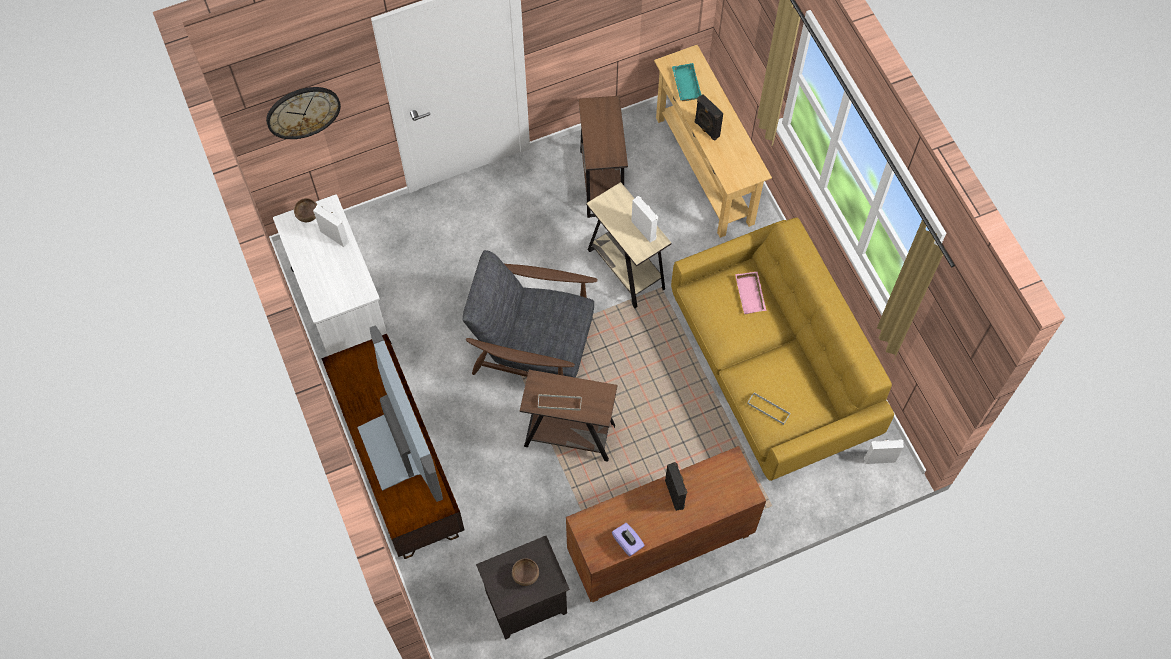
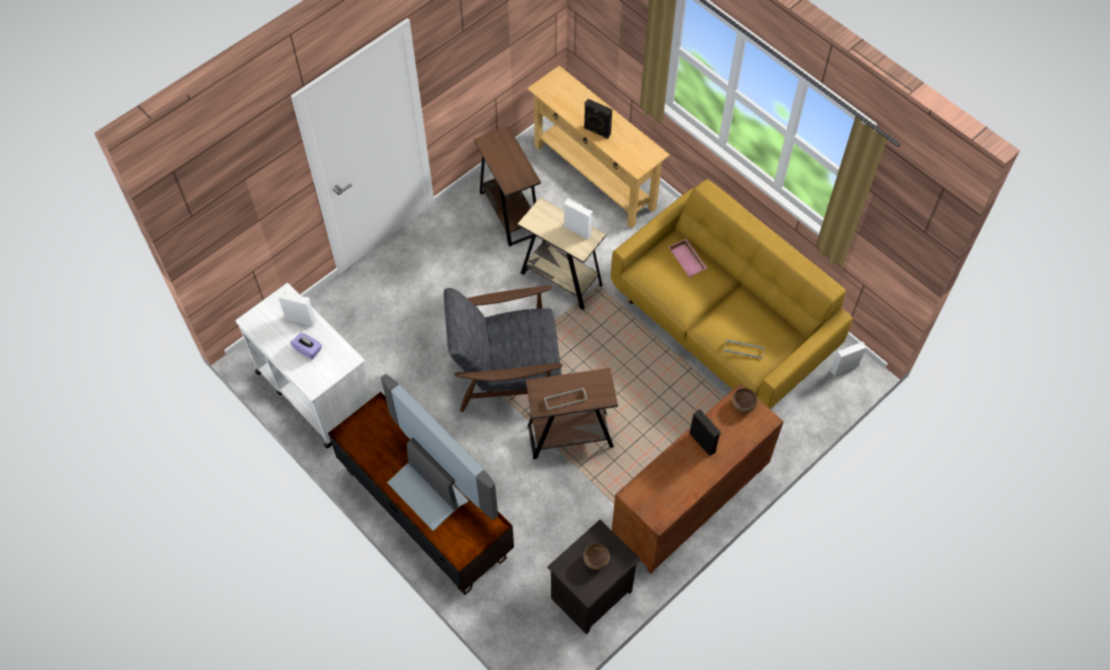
camera: 20 degrees left, 5 degrees down
wall clock [266,87,341,139] -> none
brown bowl [294,198,317,222] -> brown bowl moved to [732,388,758,413]
purple tissue box [612,523,645,557] -> purple tissue box moved to [290,333,322,359]
turquoise tray [672,63,702,101] -> none

